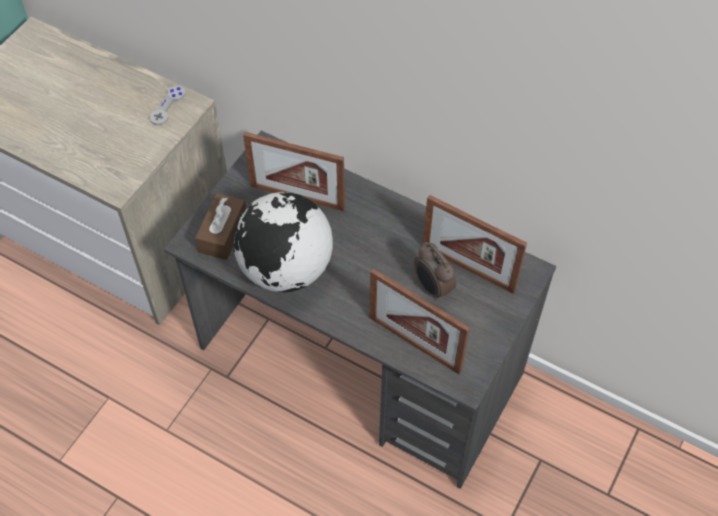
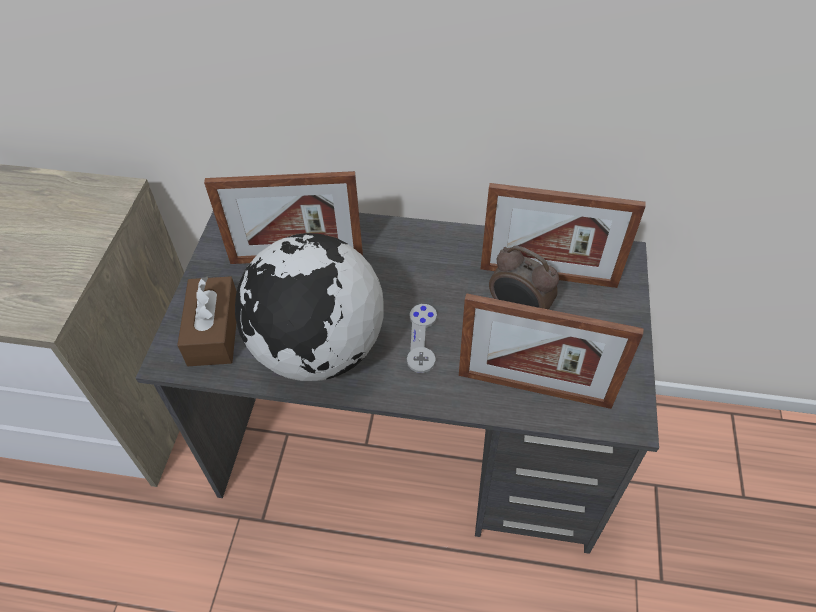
camera: 20 degrees left, 5 degrees down
grey game controller [150,86,186,125] -> grey game controller moved to [407,304,437,373]

